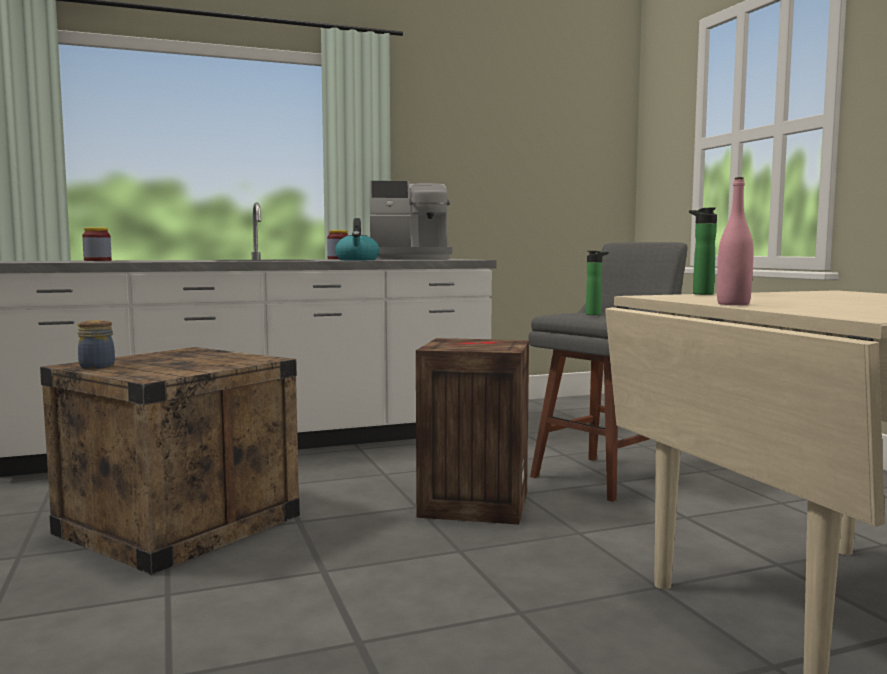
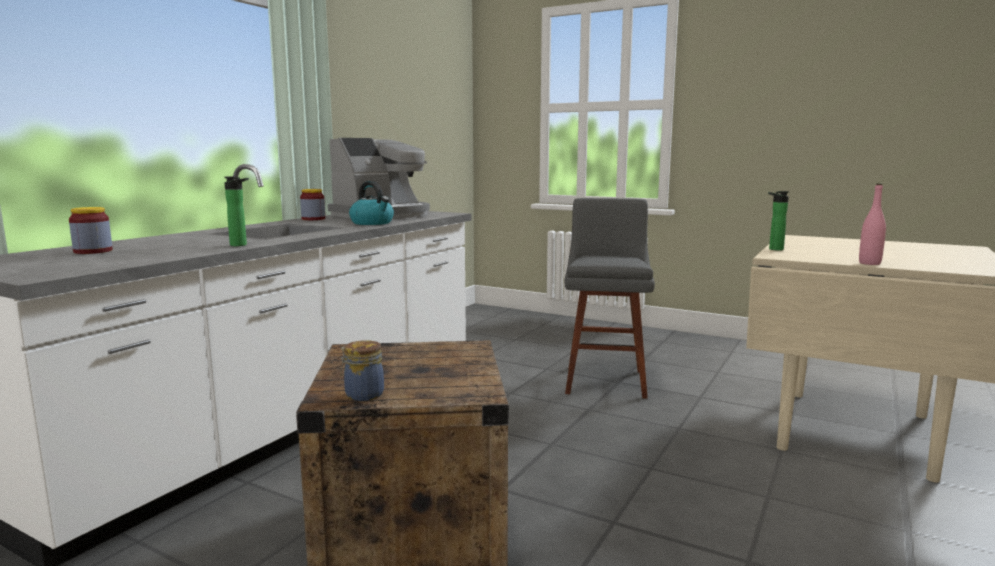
camera: 40 degrees left, 5 degrees up
crate [416,338,529,525] -> none
bottle [586,251,609,315] -> bottle moved to [224,177,249,246]

